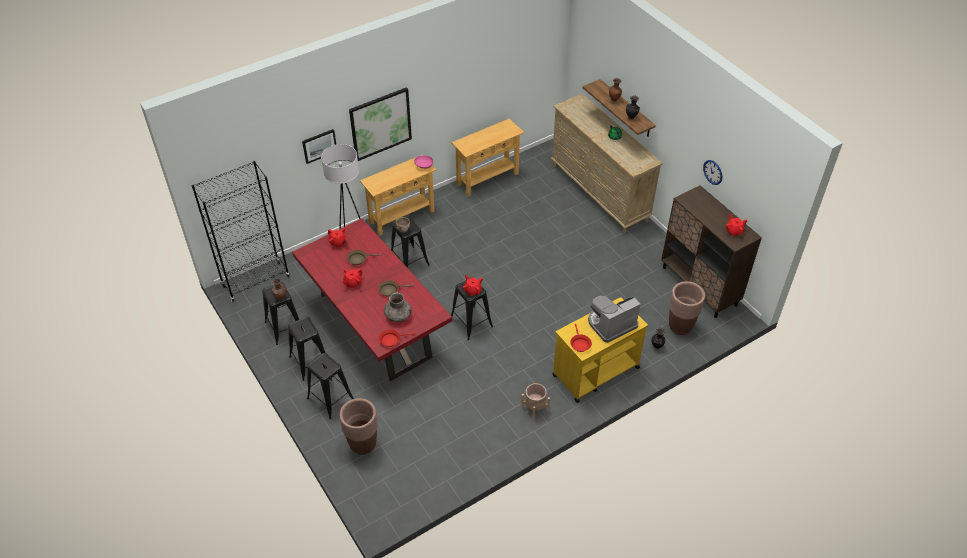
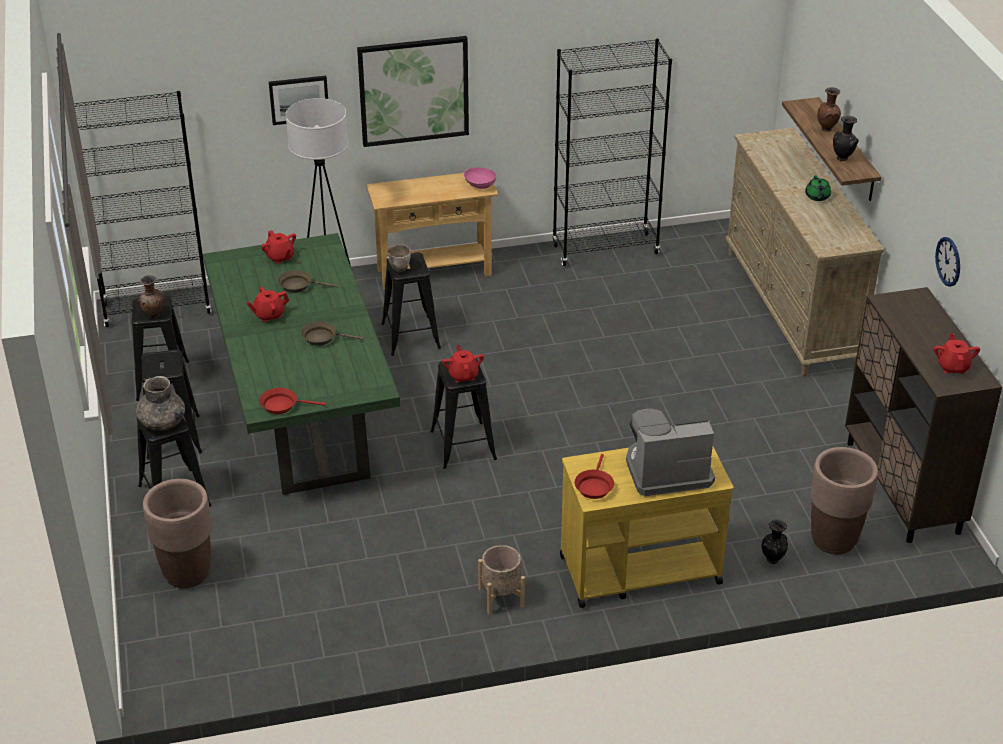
camera: 20 degrees right, 10 degrees down
red dining table [292,219,452,381] -> green dining table [203,233,400,495]
grey vase [384,292,412,322] -> grey vase moved to [136,376,185,430]
beige console table [451,118,524,196] -> black bookcase [552,38,672,266]

